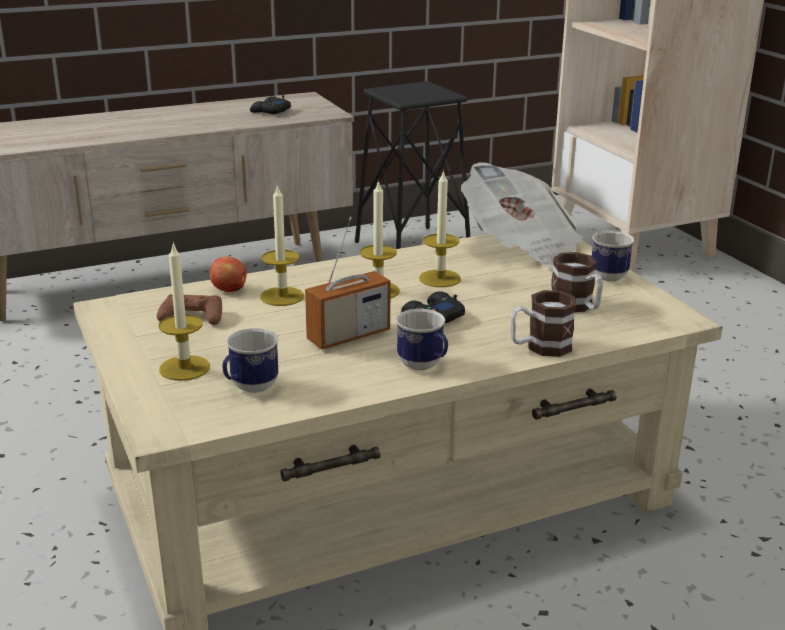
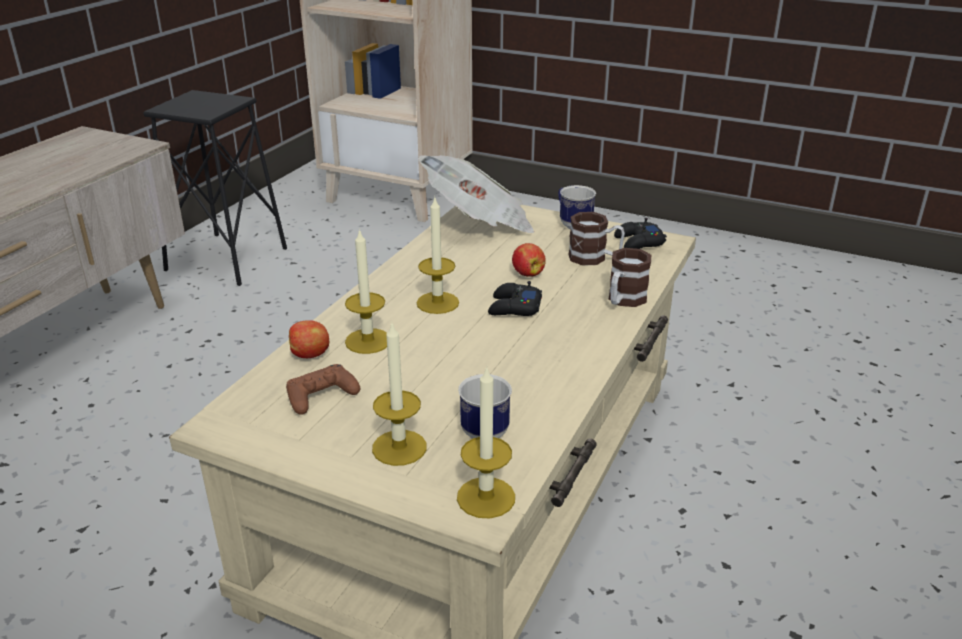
camera: 40 degrees left, 5 degrees up
black game controller [250,95,291,114] -> black game controller moved to [614,218,667,249]
radio [305,217,391,350] -> none
mug [396,309,448,370] -> none
candle [419,170,461,287] -> candle moved to [457,366,515,518]
none -> apple [512,243,546,277]

